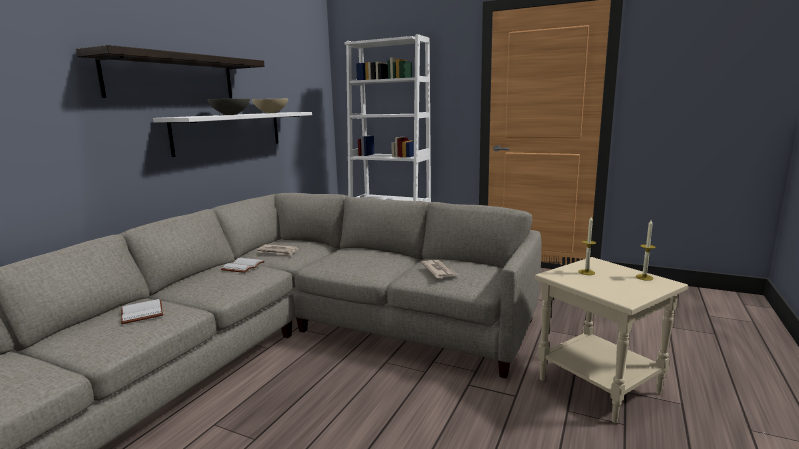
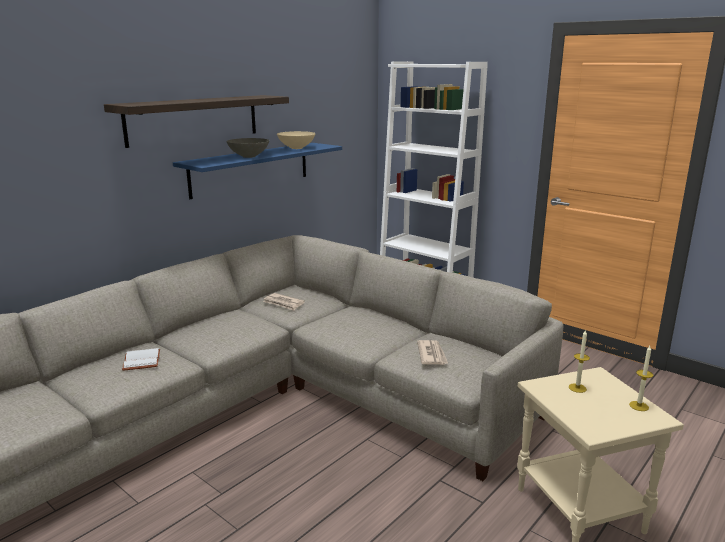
camera: 15 degrees right, 5 degrees up
white shelf [153,112,312,157] -> blue shelf [173,143,342,199]
white book [221,258,265,273] -> none

